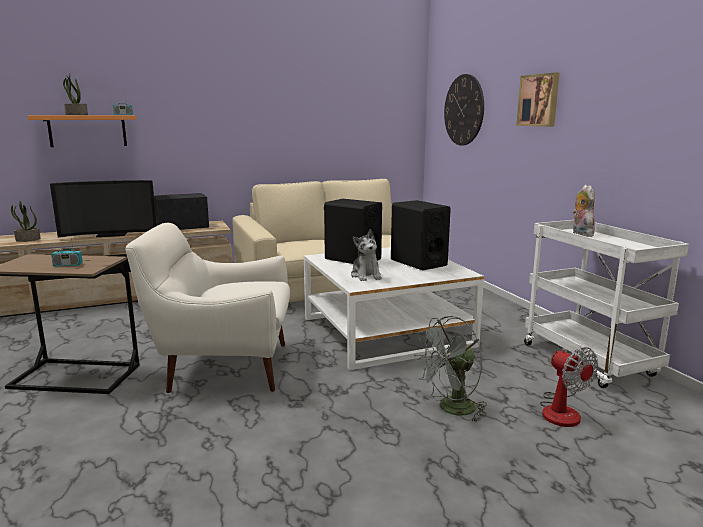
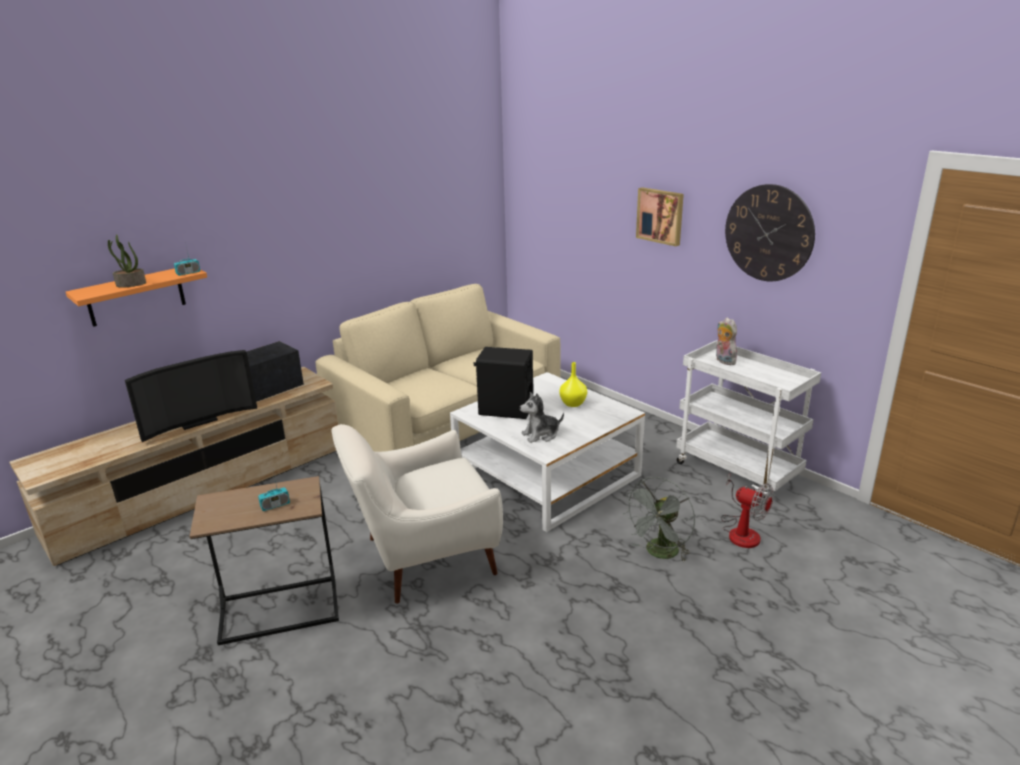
camera: 20 degrees left, 10 degrees up
potted plant [11,201,41,242] -> none
plush toy [351,229,382,281] -> plush toy turned 105 degrees clockwise [520,392,564,443]
black speaker [391,200,451,270] -> yellow vase [559,362,587,407]
wall clock [444,74,484,146] -> wall clock moved to [725,184,815,281]

